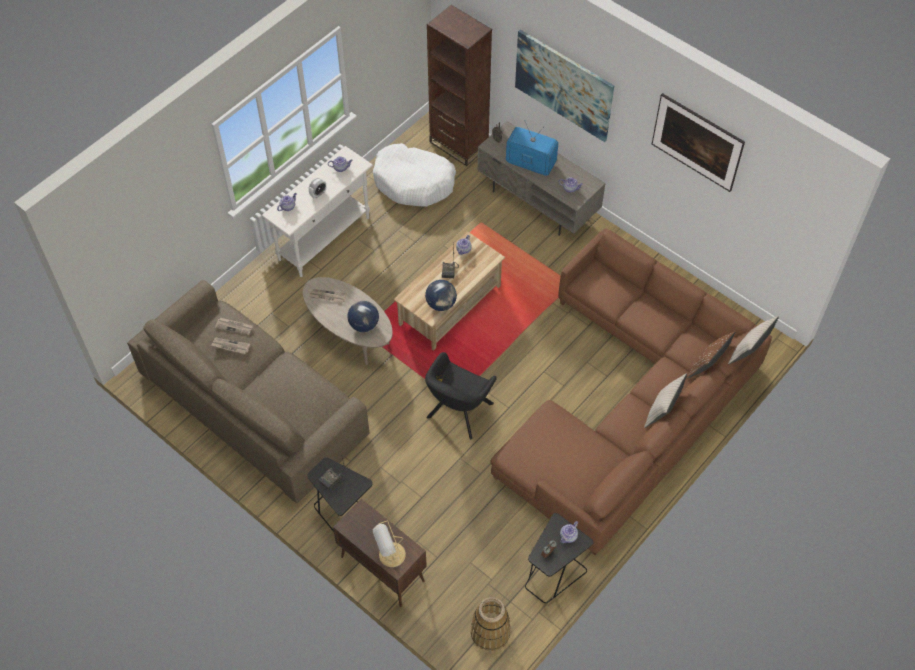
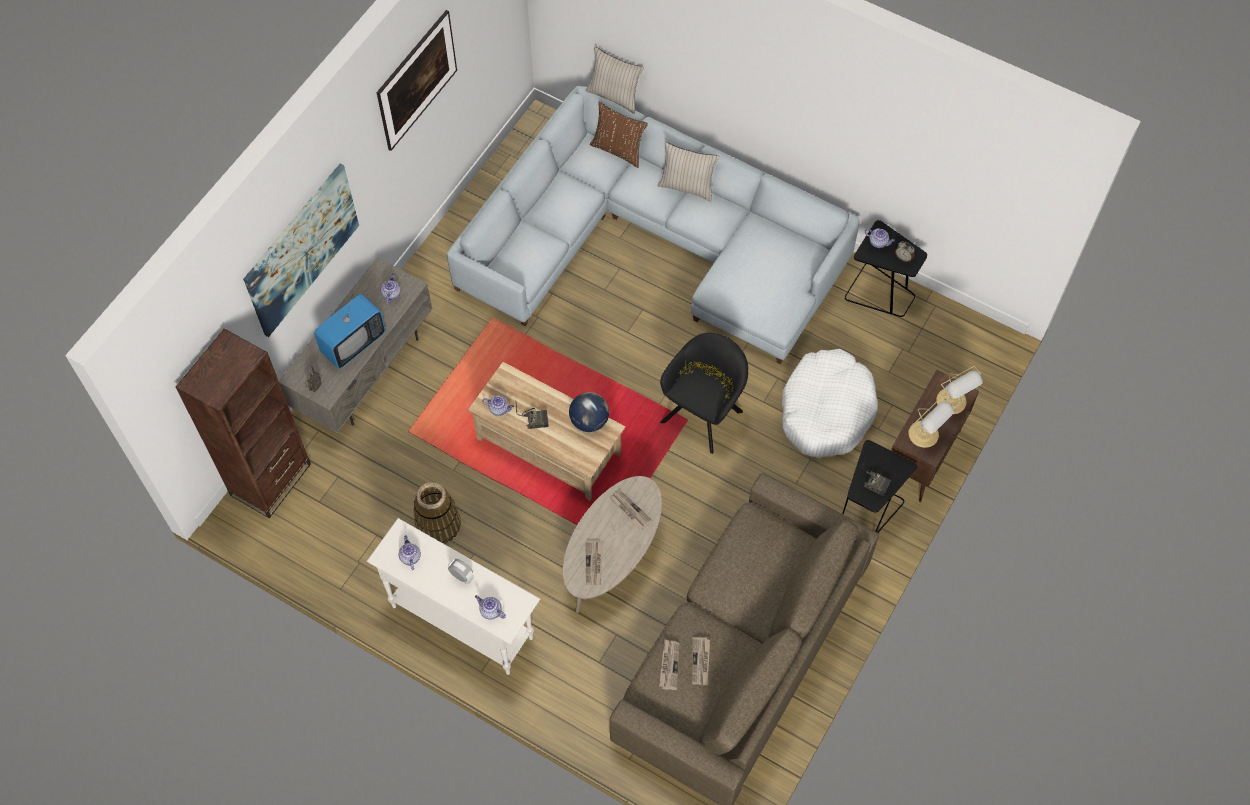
camera: 100 degrees left, 5 degrees up
globe [347,301,379,332] -> newspaper [609,491,653,530]
white dog bed [373,143,456,207] -> white dog bed moved to [782,349,878,458]
black armchair [425,352,497,439] -> black armchair turned 75 degrees counterclockwise [660,333,748,454]
basket [471,597,511,651] -> basket moved to [413,482,461,544]
brown sofa [490,228,772,556] -> grey sofa [447,86,860,364]
television [506,120,558,176] -> television turned 150 degrees counterclockwise [314,294,386,369]
none -> table lamp [909,396,954,448]

